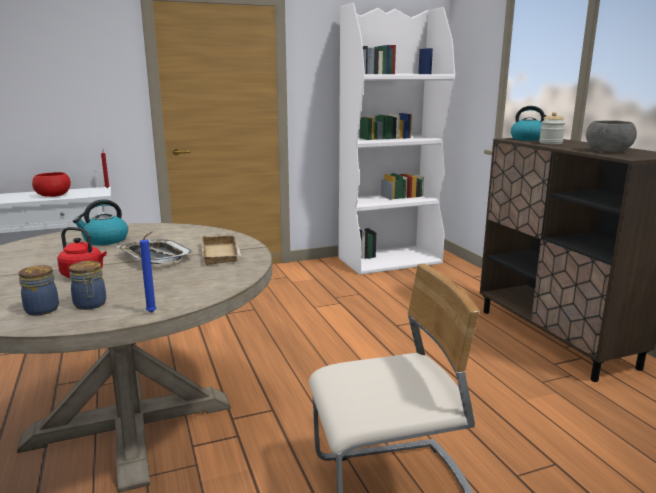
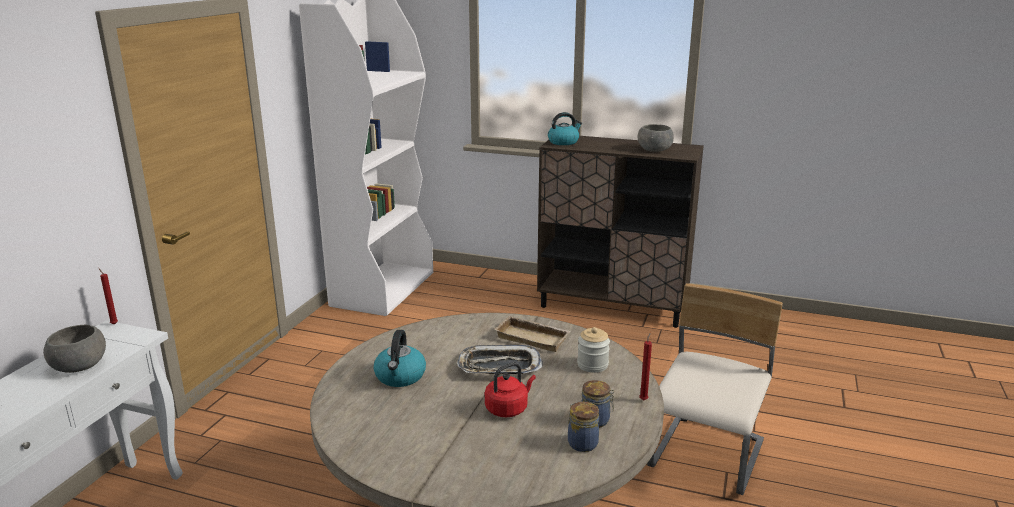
camera: 50 degrees left, 5 degrees up
red bowl [32,172,71,197] -> grey bowl [43,325,106,373]
blue candle [139,231,156,313] -> red candle [639,333,652,400]
jar [539,112,565,144] -> jar moved to [577,327,610,373]

